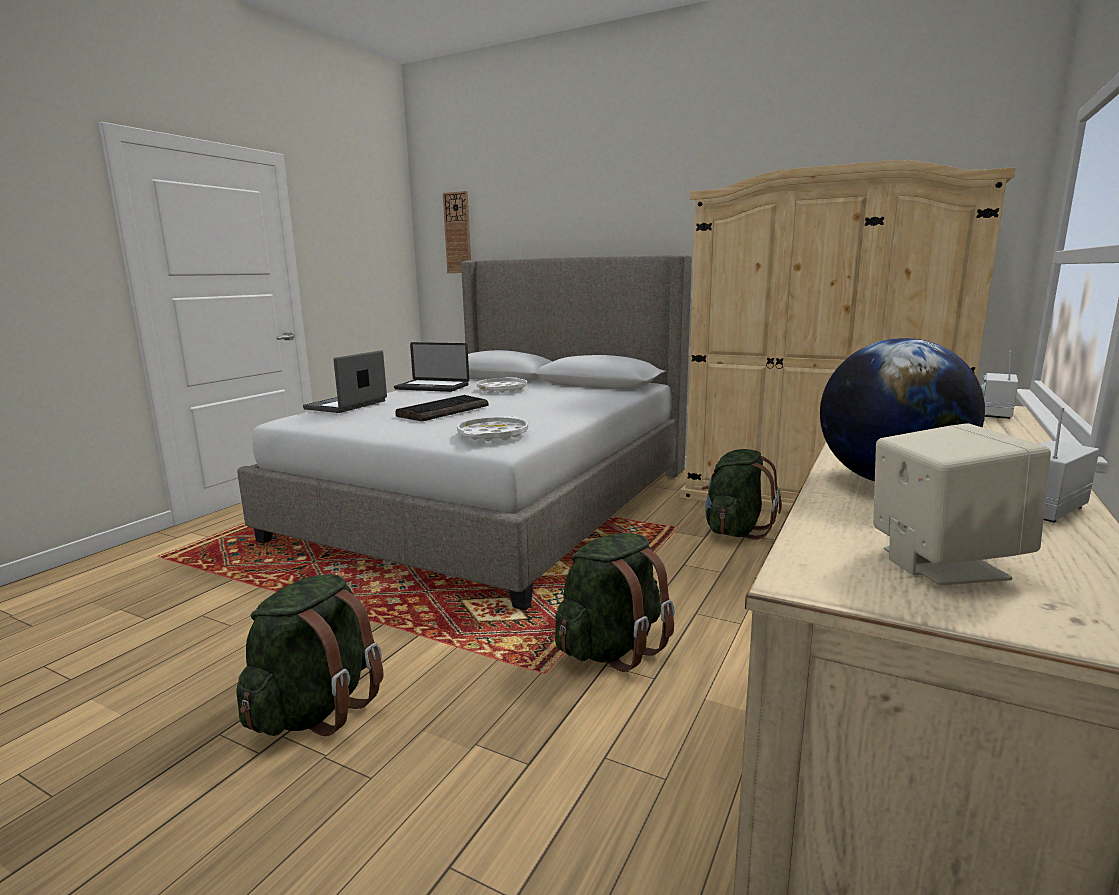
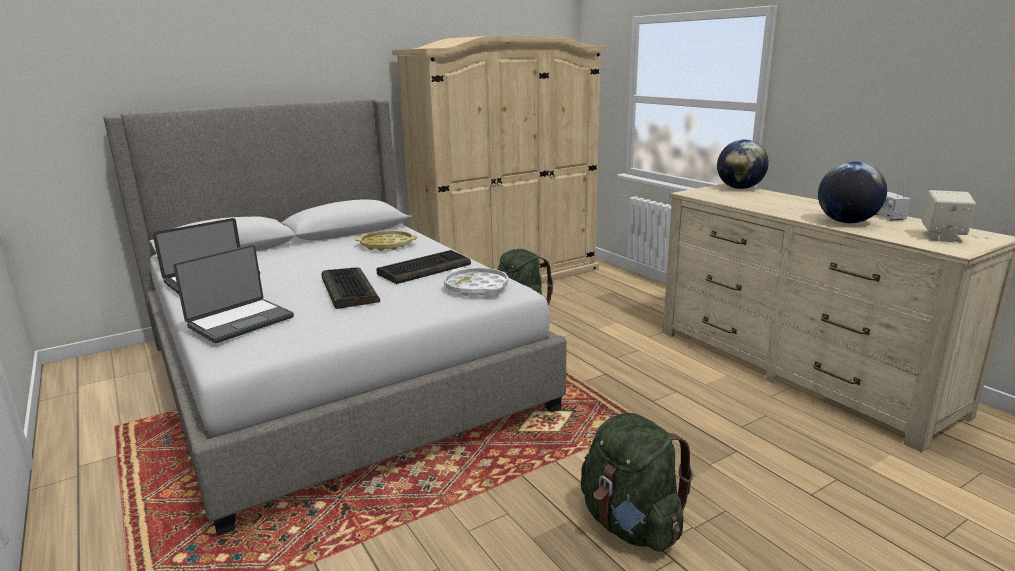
camera: 60 degrees left, 5 degrees up
laptop [303,350,387,413] -> laptop turned 105 degrees counterclockwise [173,244,294,343]
wall clock [443,191,471,273] -> none
white tray [477,377,527,393] -> none
green backpack [555,533,675,672] -> none
radio [981,350,1018,419] -> globe [717,140,769,189]
none -> yellow tray [355,231,417,251]
none -> keyboard [377,250,471,284]

